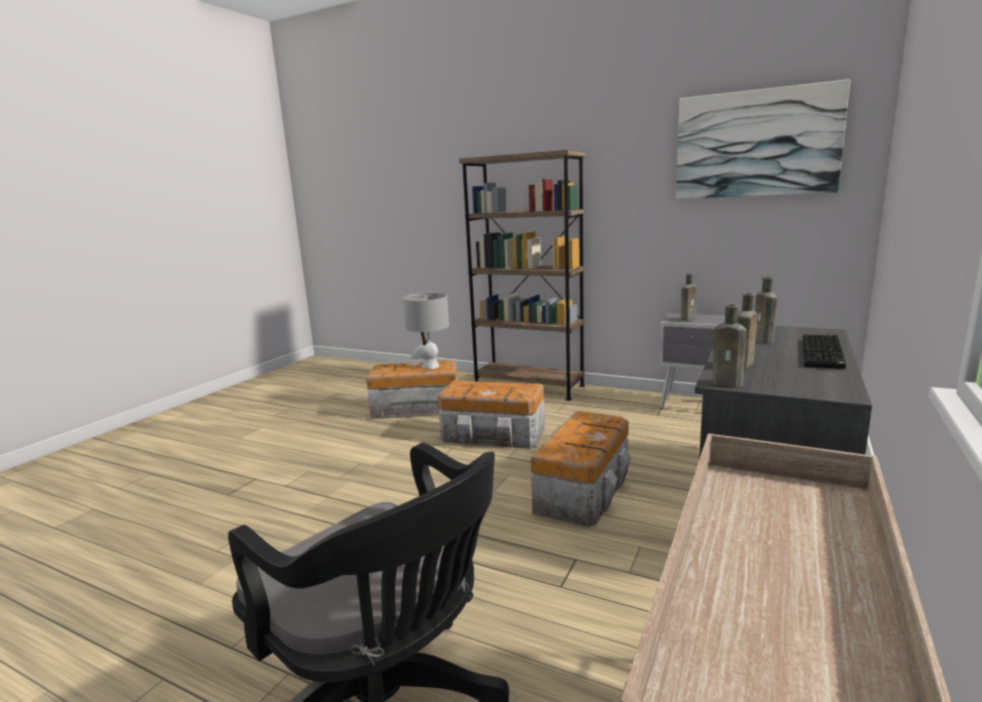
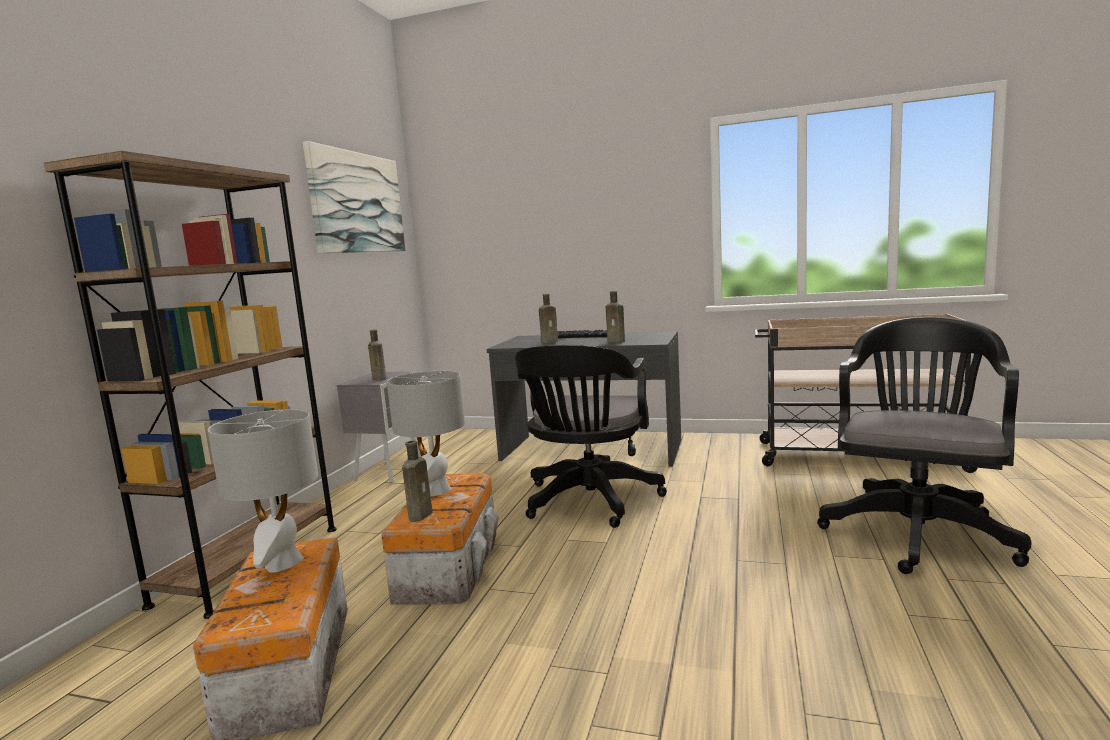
camera: 100 degrees left, 5 degrees down
storage box [531,411,631,527] -> black office chair [515,344,667,528]
brown bottle [712,304,747,388] -> brown bottle moved to [402,440,433,522]
none -> grey table lamp [387,370,465,497]

